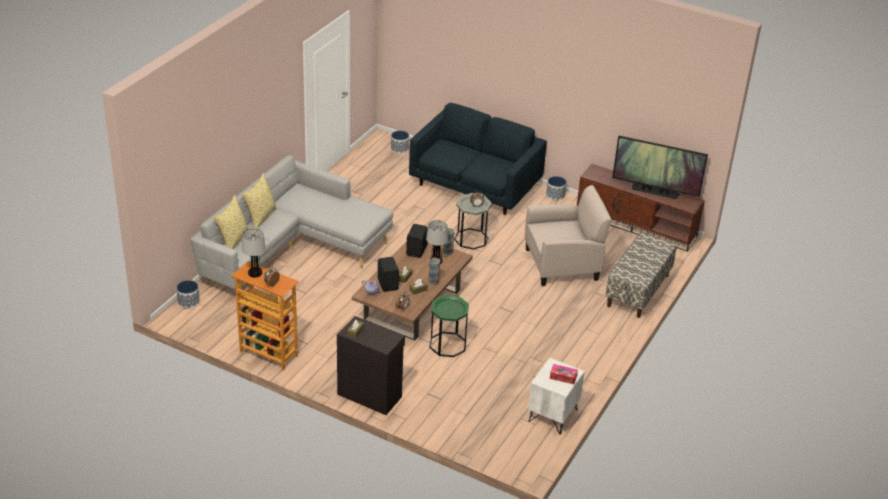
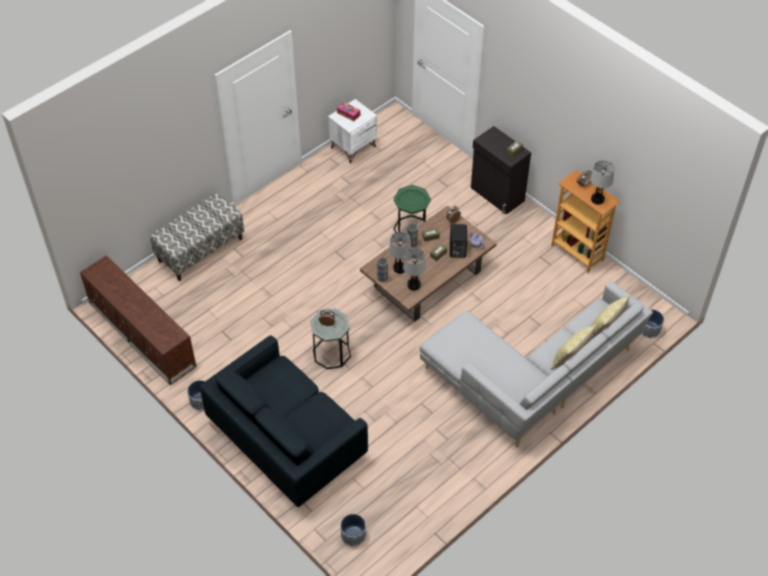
camera: 160 degrees left, 15 degrees up
black speaker [406,224,428,258] -> table lamp [403,248,426,290]
beige armchair [525,185,612,286] -> none
television [612,136,708,199] -> none

